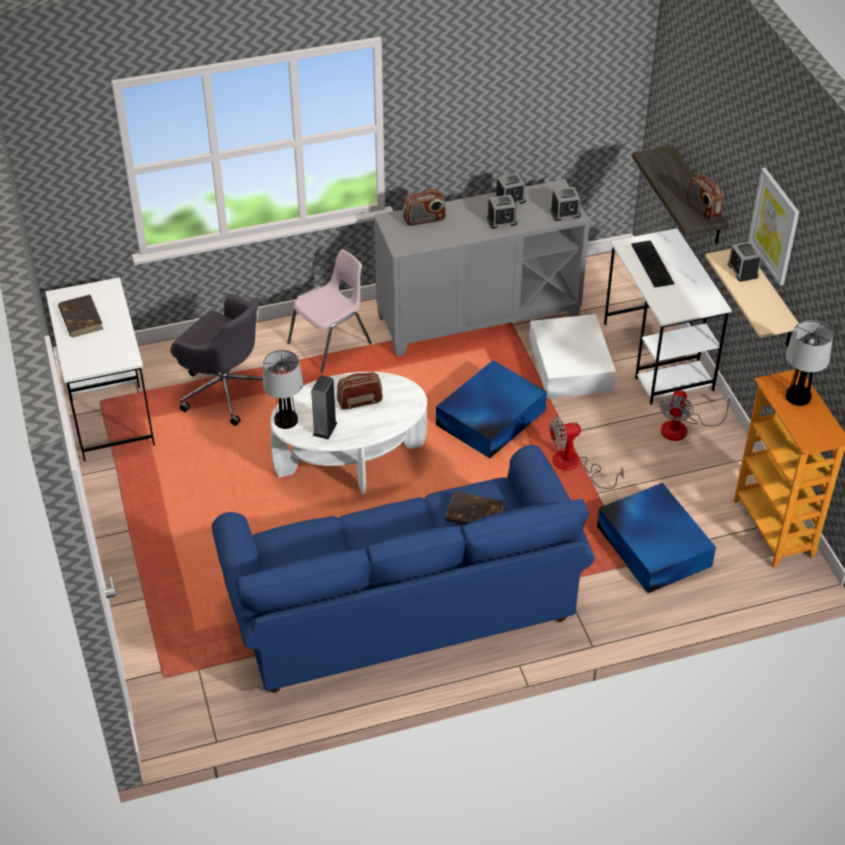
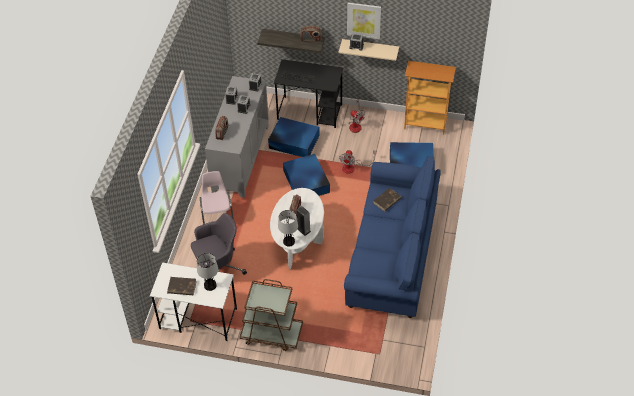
camera: 60 degrees left, 5 degrees up
white storage box [529,314,616,398] -> blue storage box [268,117,320,157]
white desk [604,228,732,405] -> black desk [274,59,343,128]
table lamp [786,320,833,406] -> table lamp moved to [197,253,218,291]
none -> brown cart [239,279,303,351]

